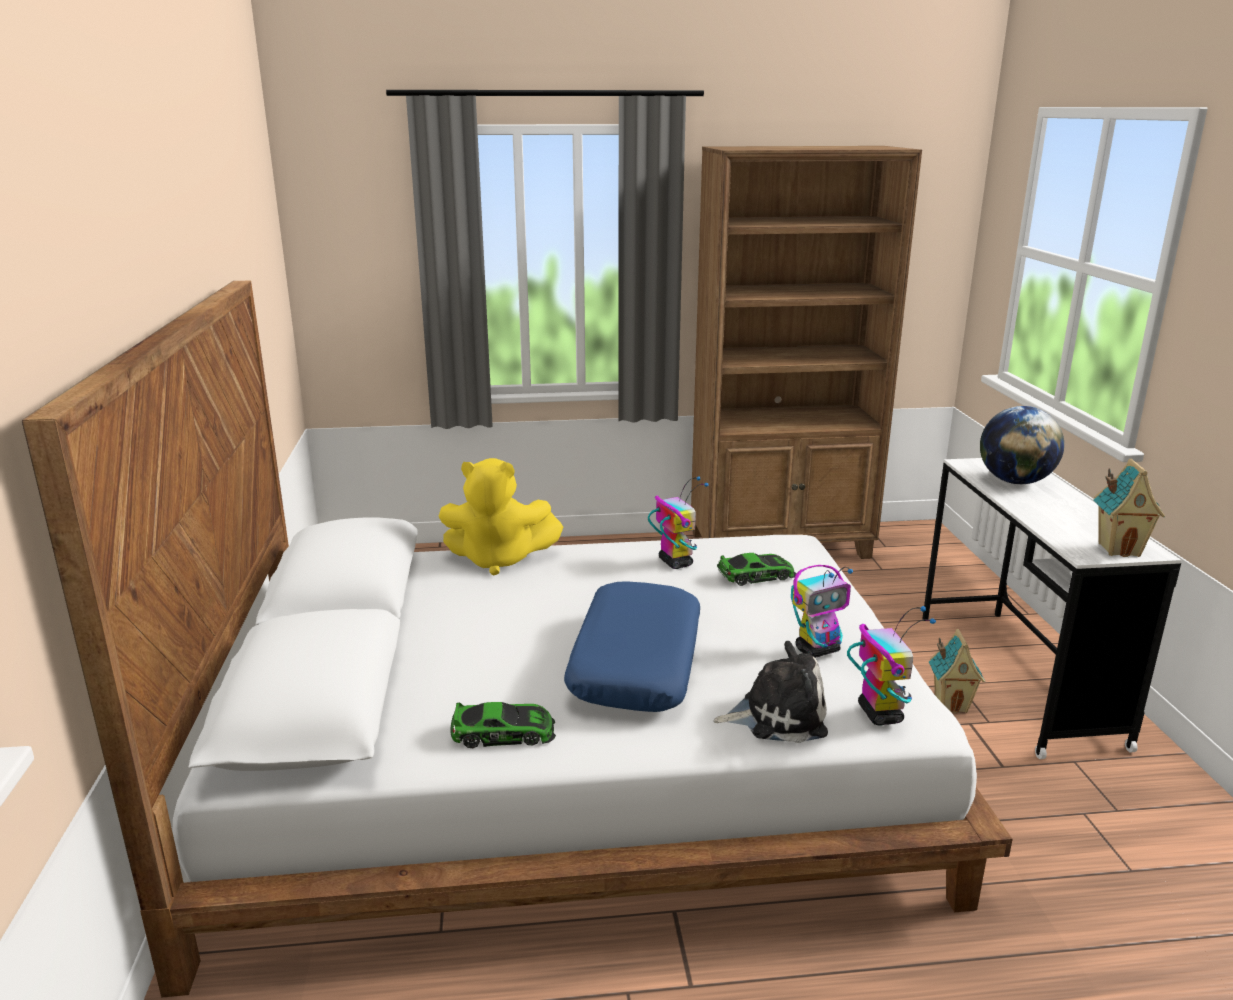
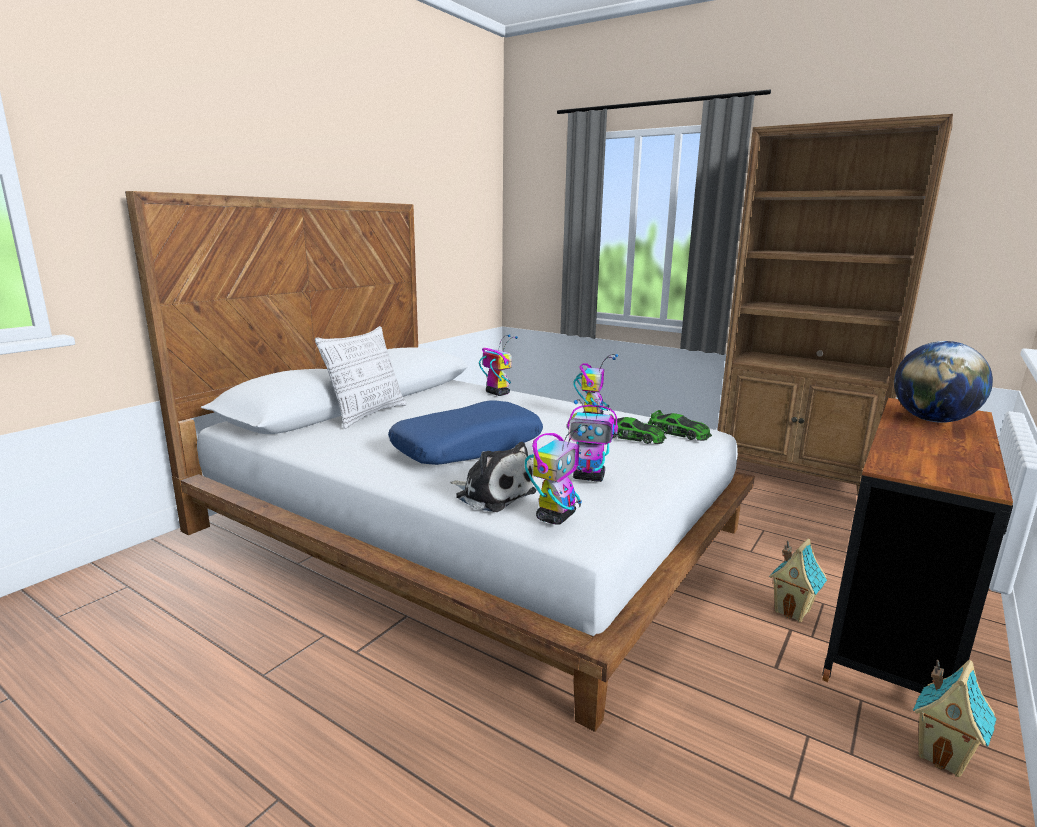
camera: 40 degrees right, 5 degrees down
yellow plush toy [439,458,563,575] -> toy robot [479,334,518,396]
toy car [450,702,556,748] -> toy car moved to [648,410,712,441]
white desk [922,458,1181,759] -> brown desk [822,398,1013,693]
toy house [1093,459,1165,557] -> toy house moved to [913,660,997,777]
none -> pillow [315,326,407,429]

